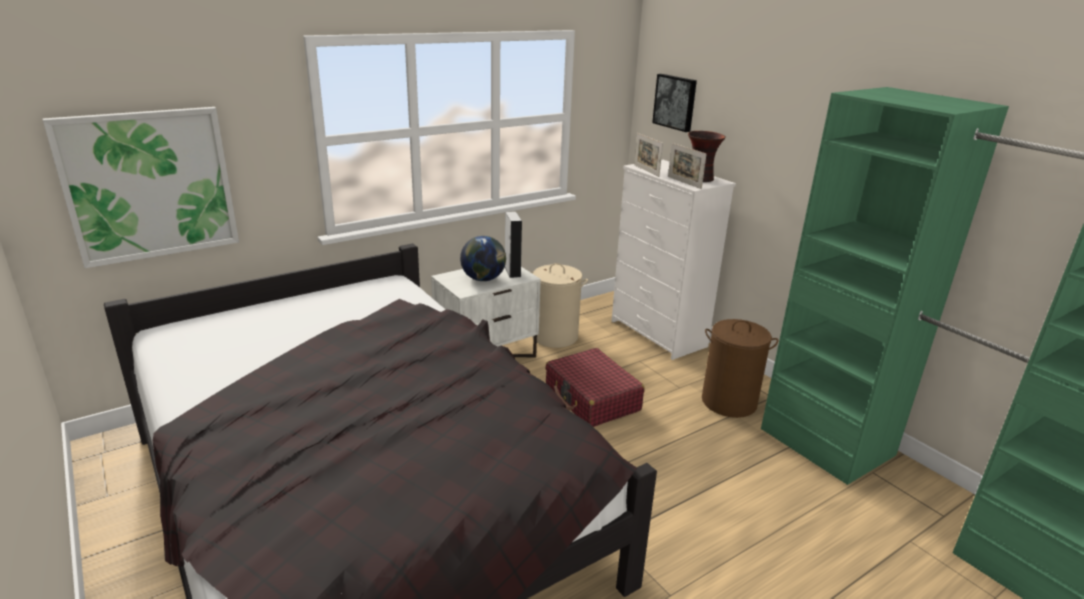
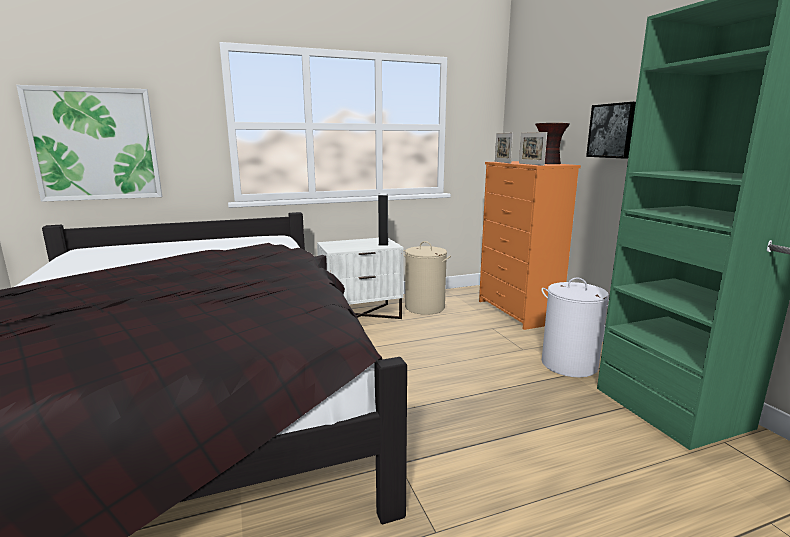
camera: 15 degrees right, 10 degrees down
globe [460,236,506,281] -> none
red suitcase [546,348,644,427] -> none
white dresser [612,160,736,360] -> orange dresser [479,161,581,330]
picture [652,74,697,132] -> picture moved to [586,102,636,159]
brown laundry basket [702,319,779,418] -> white laundry basket [541,278,609,377]

